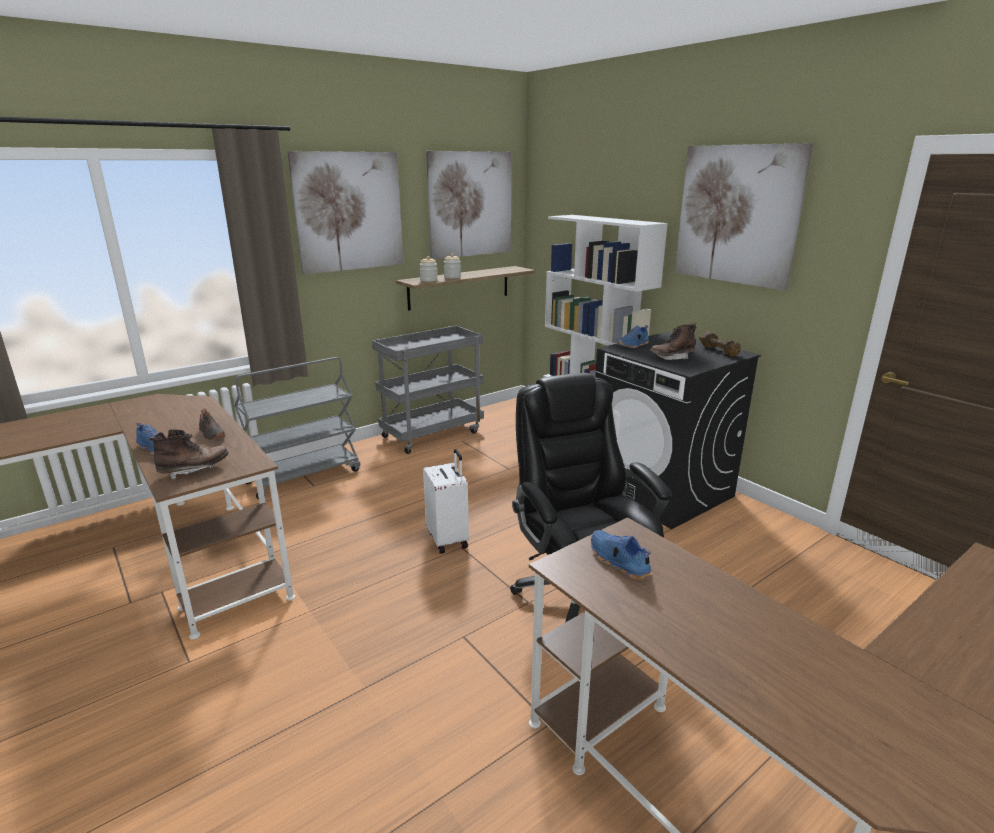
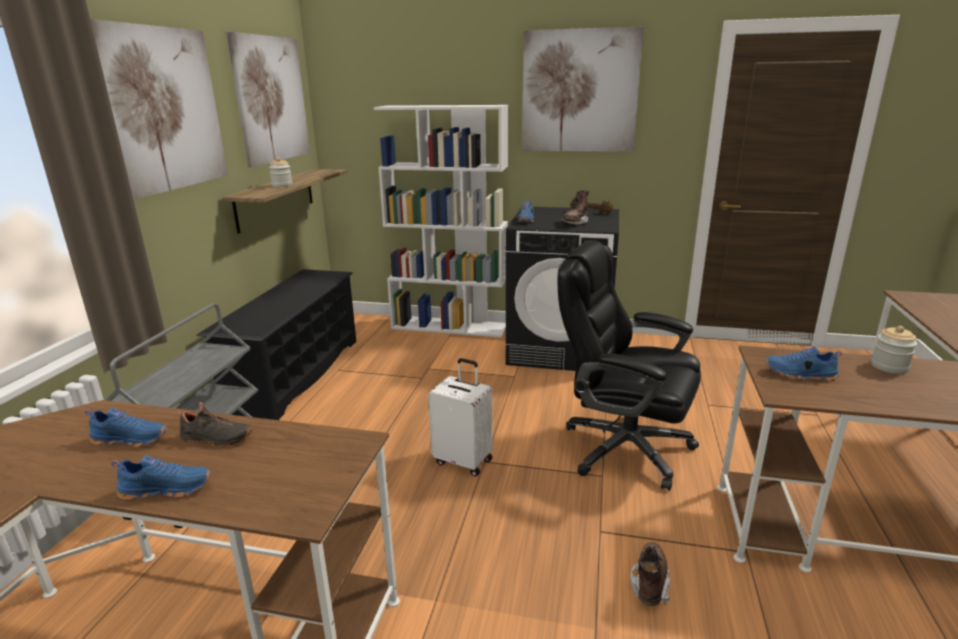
camera: 40 degrees left, 0 degrees up
brown boot [148,429,229,480] -> brown boot moved to [630,542,670,606]
grey cart [372,326,484,454] -> black shoe rack [196,269,356,420]
jar [419,256,438,282] -> jar moved to [871,326,917,374]
none -> blue shoe [85,408,167,447]

